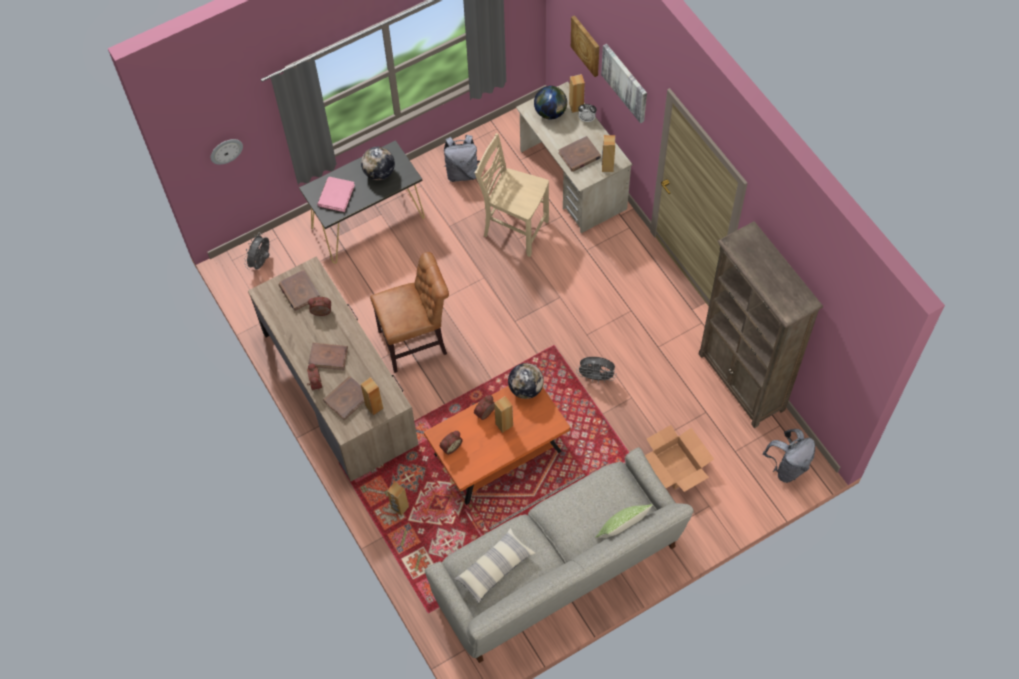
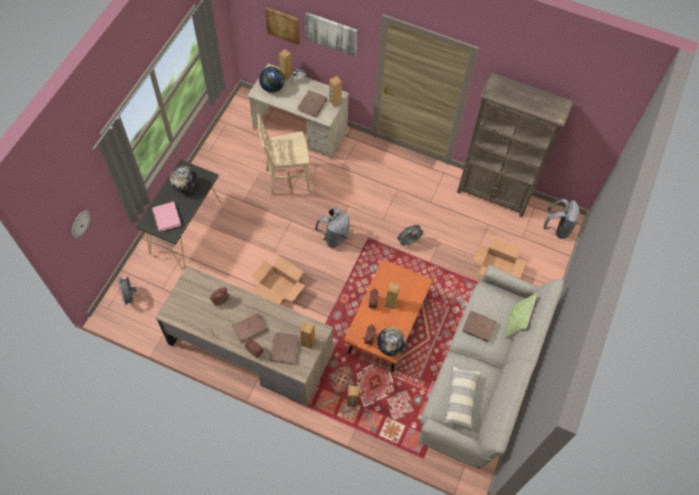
camera: 40 degrees left, 0 degrees up
brown book [279,270,320,311] -> brown book moved to [462,310,497,342]
brown chair [370,252,449,373] -> cardboard box [252,257,305,304]
grey backpack [443,135,480,182] -> grey backpack moved to [315,208,349,248]
globe [508,363,544,399] -> globe moved to [377,327,406,356]

